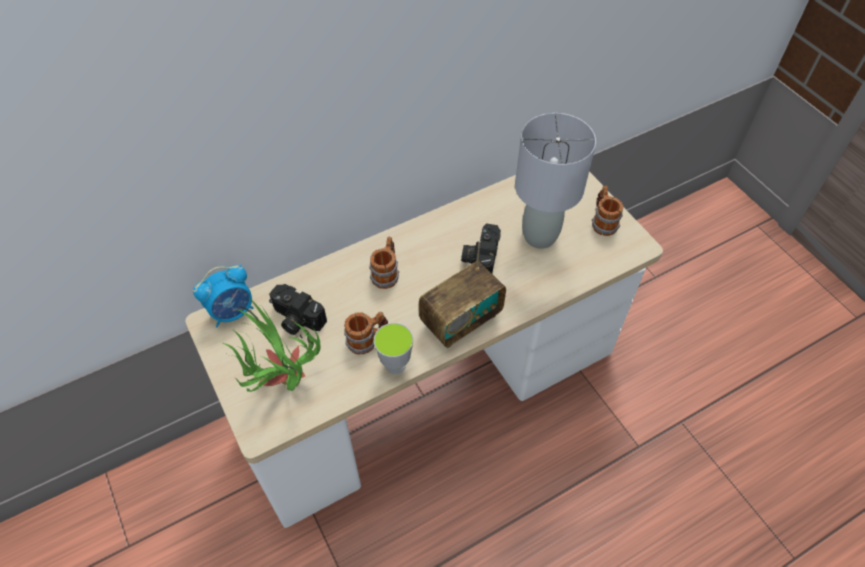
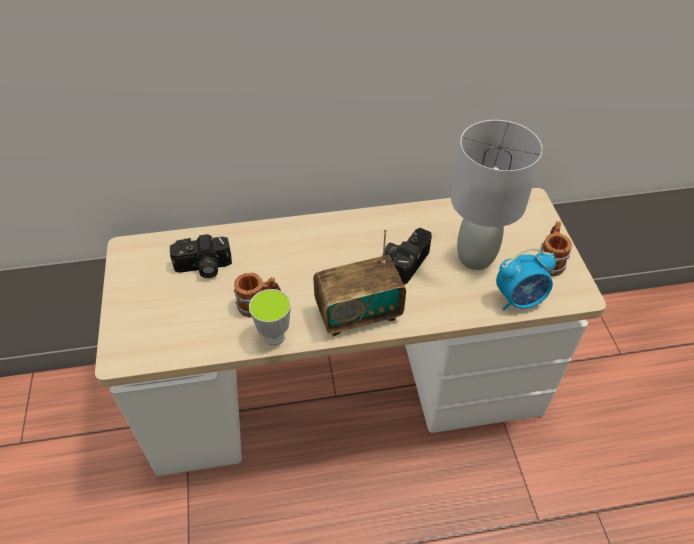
camera: 20 degrees right, 5 degrees down
alarm clock [193,265,253,327] -> alarm clock moved to [496,248,556,311]
potted plant [222,298,320,392] -> none
camera [269,284,327,335] -> camera turned 60 degrees counterclockwise [170,234,232,278]
mug [369,237,399,289] -> none

